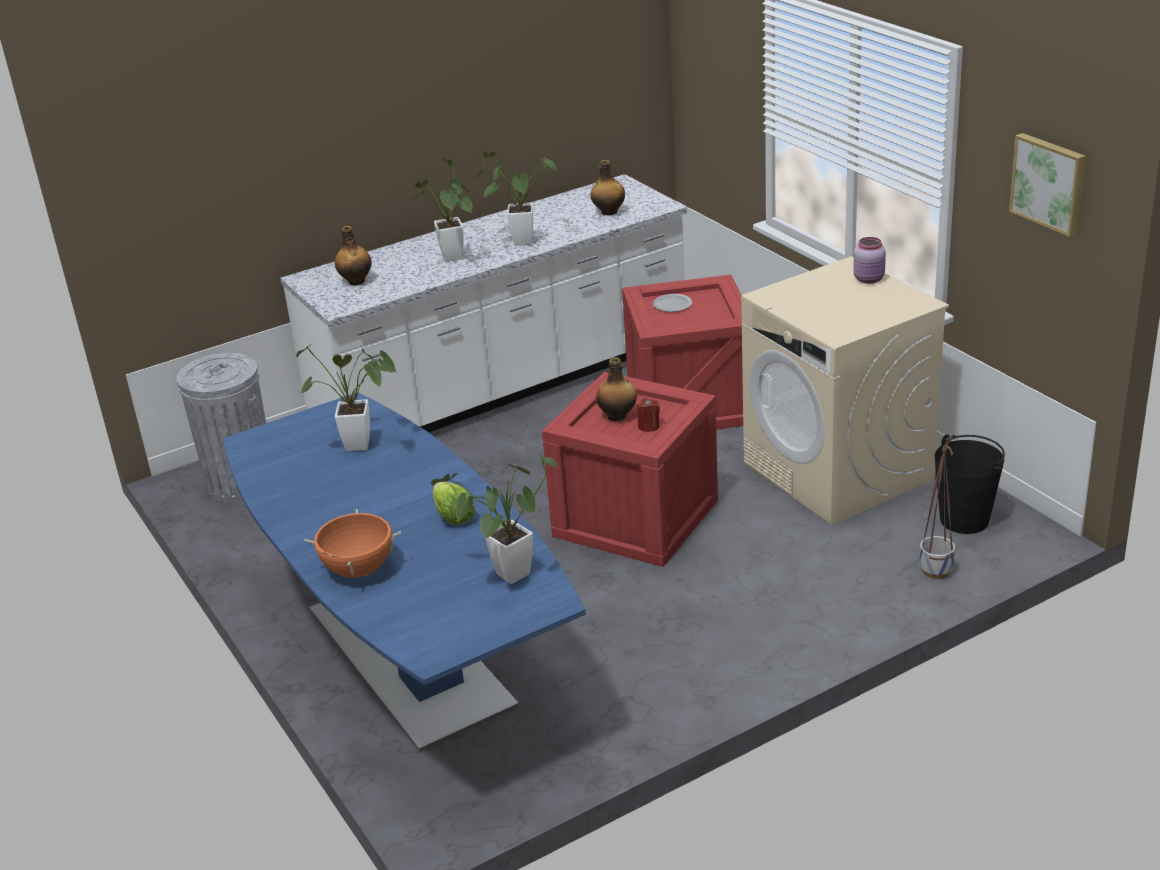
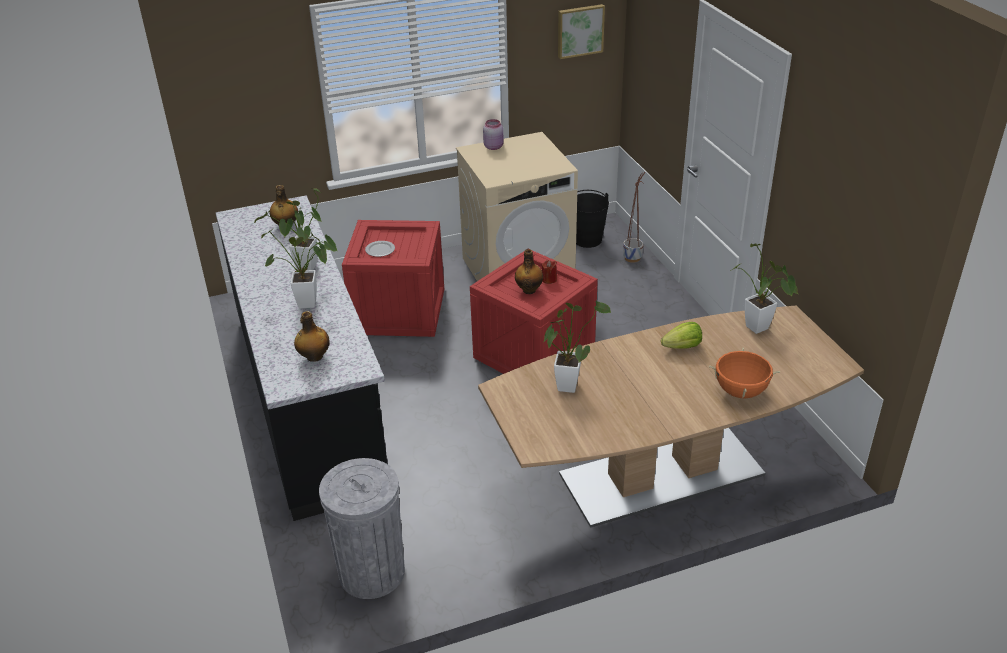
camera: 80 degrees left, 5 degrees up
blue dining table [223,393,586,752] -> brown dining table [478,306,864,528]
white counter [280,174,687,433] -> black counter [216,195,388,521]

